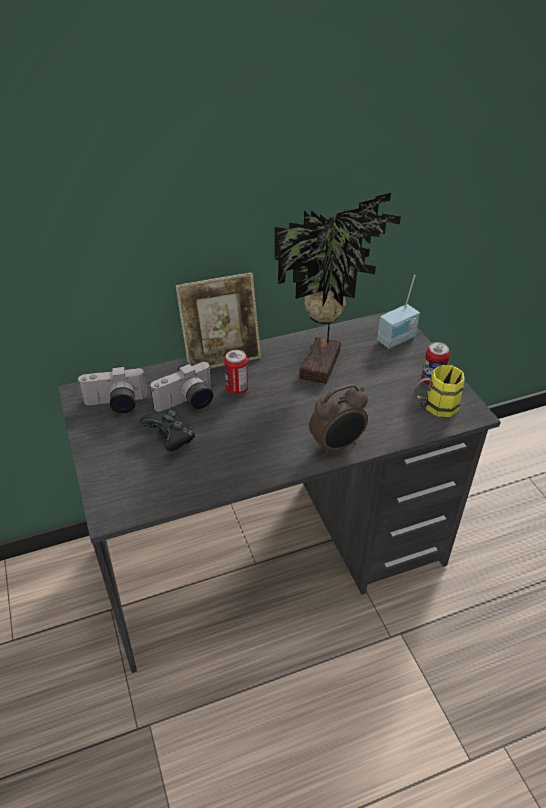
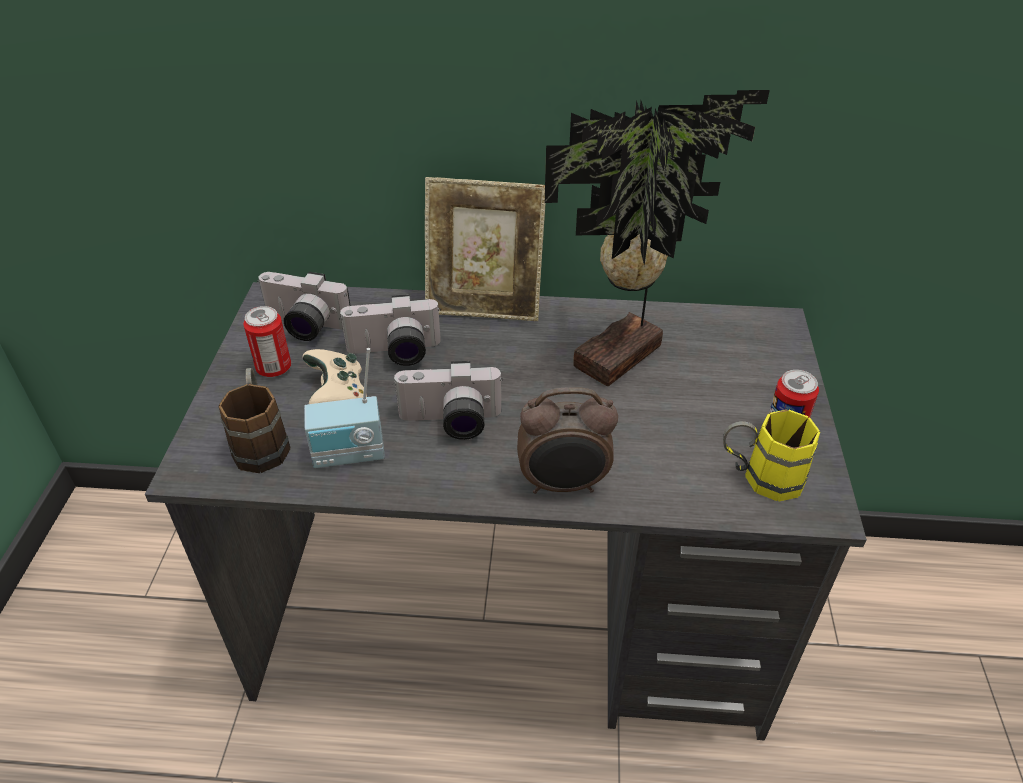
camera: 25 degrees right, 0 degrees up
black game controller [140,410,195,451] -> beige game controller [302,349,367,404]
can [224,350,249,394] -> can moved to [243,306,291,377]
radio [377,275,420,349] -> radio moved to [304,348,385,468]
none -> brown mug [219,368,290,473]
none -> camera [393,361,503,440]

